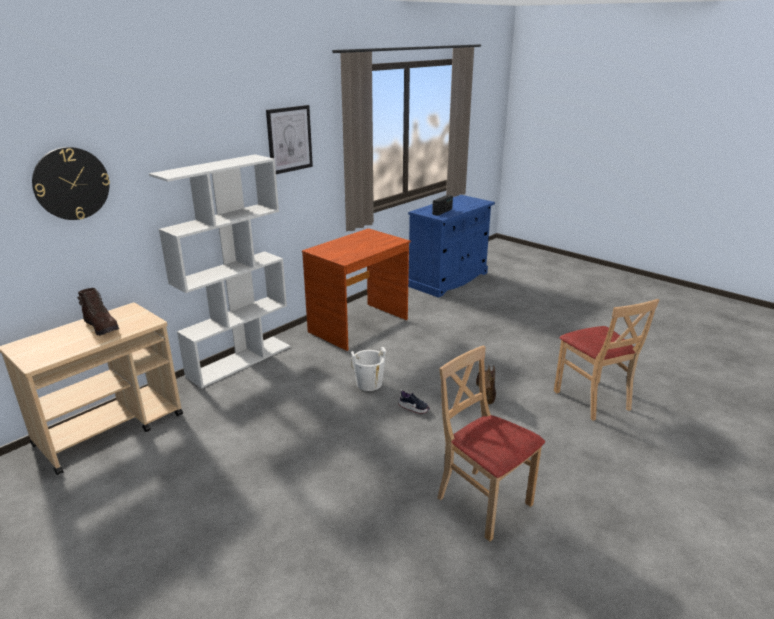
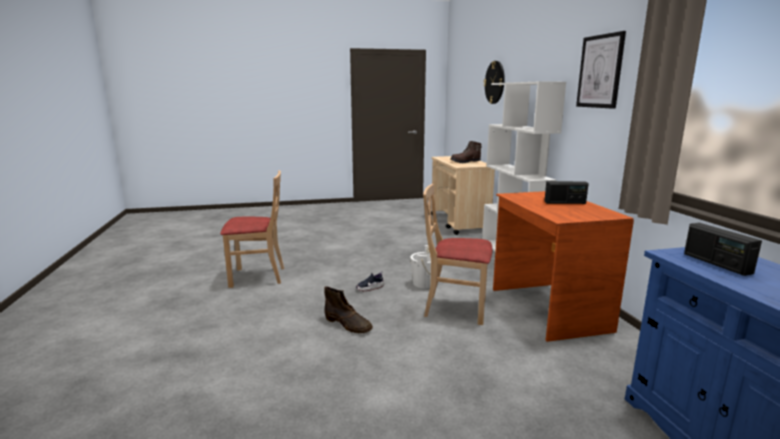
camera: 125 degrees right, 10 degrees down
beige chair [554,299,659,421] -> beige chair moved to [423,184,492,325]
none -> radio [544,181,589,204]

